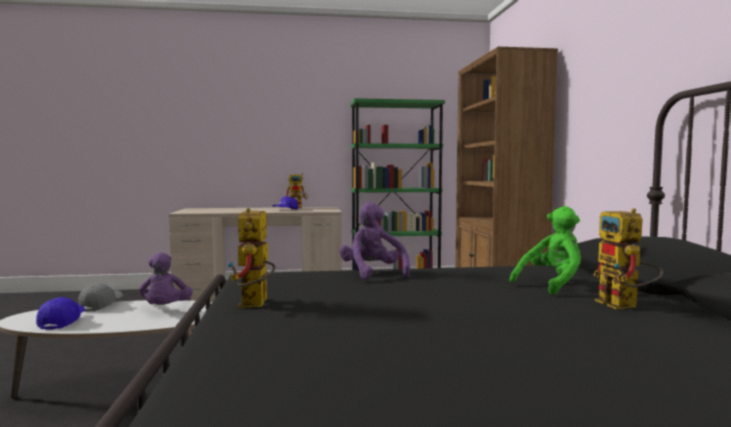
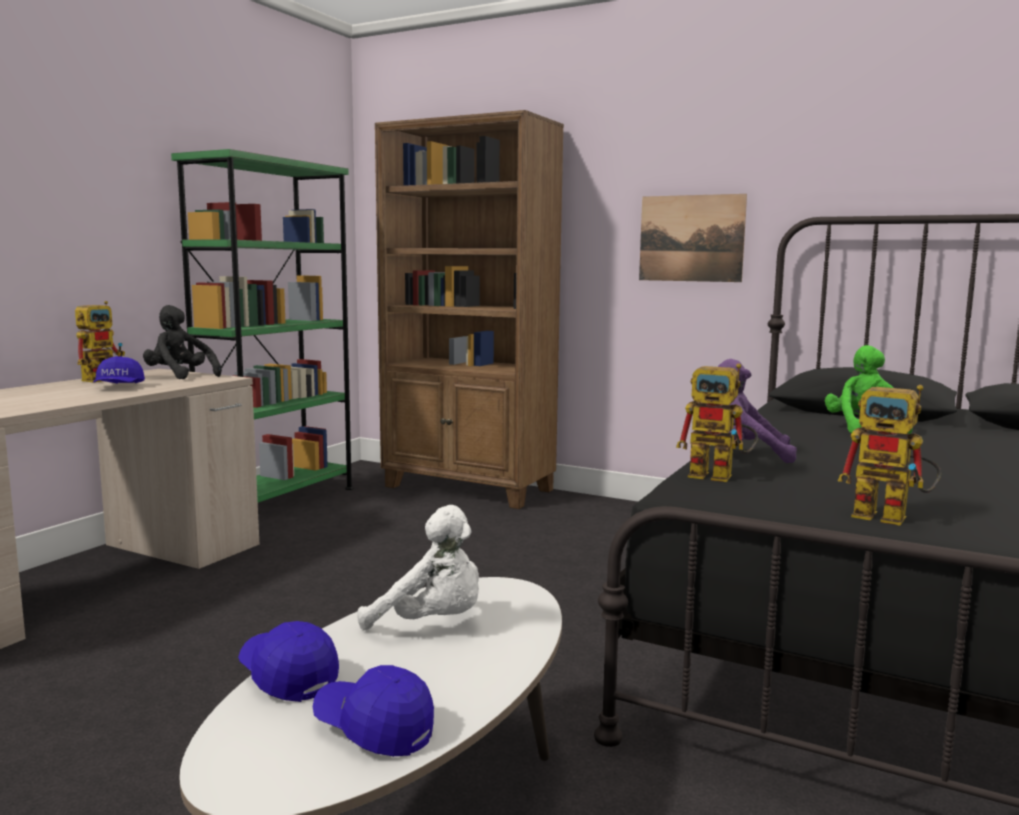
camera: 55 degrees left, 5 degrees up
grey cap [78,283,123,312] -> blue cap [238,621,339,702]
purple plush toy [139,252,193,305] -> white plush toy [357,505,479,630]
toy robot [593,208,663,309] -> toy robot moved to [676,363,758,482]
none -> black plush toy [143,305,222,379]
none -> picture [639,194,747,282]

